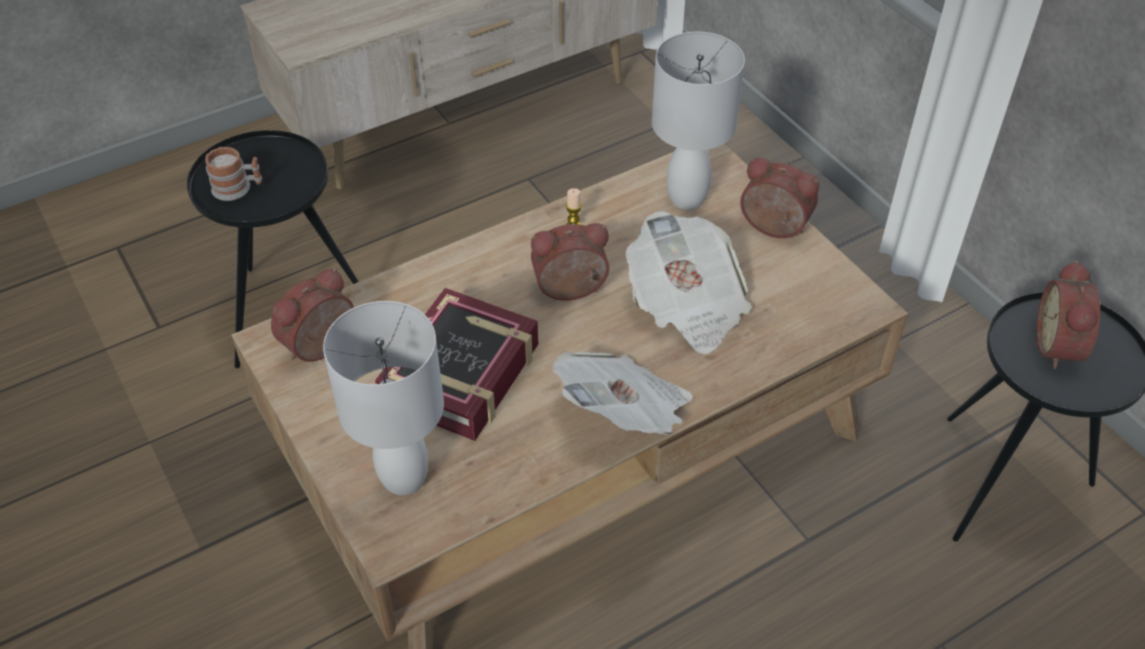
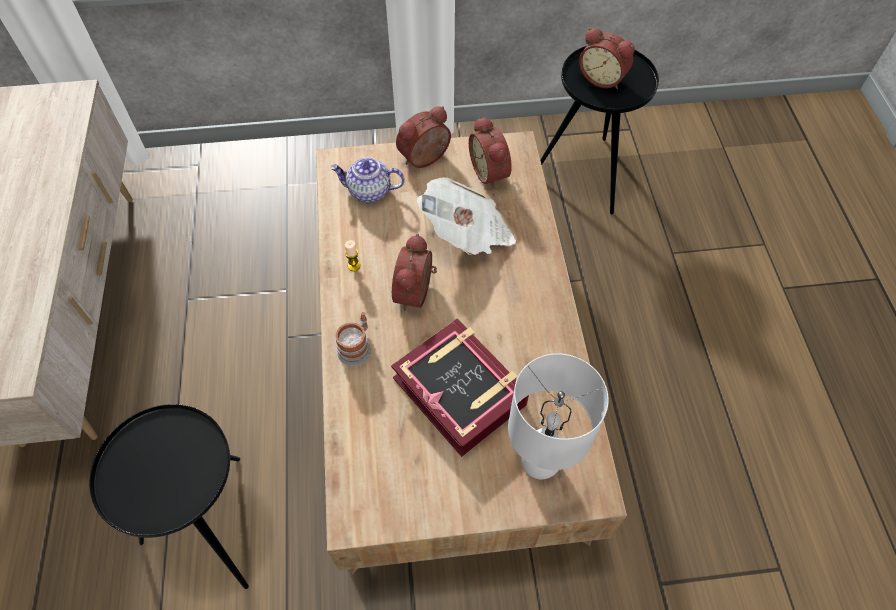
camera: 65 degrees left, 10 degrees up
mug [205,147,262,201] -> mug moved to [335,312,371,366]
alarm clock [271,268,354,362] -> alarm clock moved to [469,116,512,189]
newspaper [553,352,693,435] -> none
white table lamp [652,32,745,210] -> teapot [330,157,404,202]

